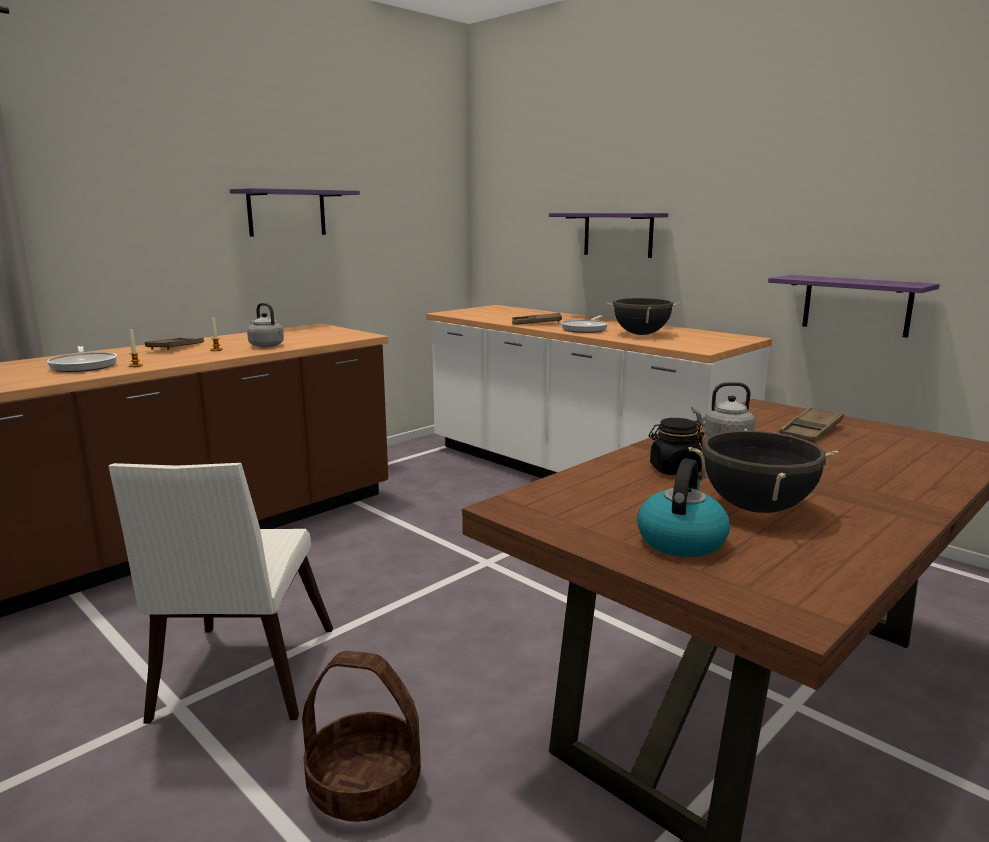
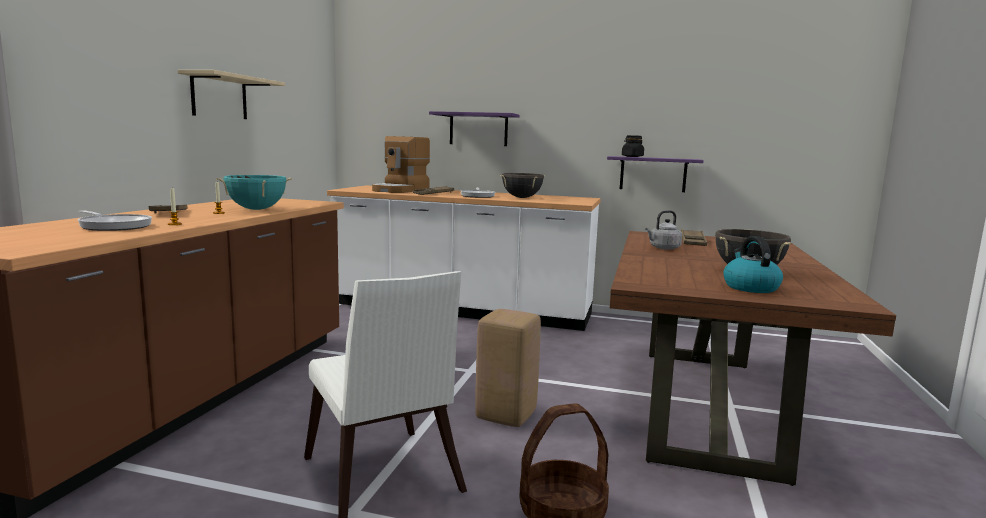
camera: 30 degrees left, 5 degrees down
purple shelf [230,188,360,237] -> beige shelf [178,70,285,119]
grey kettle [247,303,284,347] -> turquoise cooking pot [216,175,292,210]
black jar [649,418,704,475] -> black jar moved to [622,135,644,157]
none -> coffee machine [372,136,430,193]
none -> beige stool [475,309,541,427]

